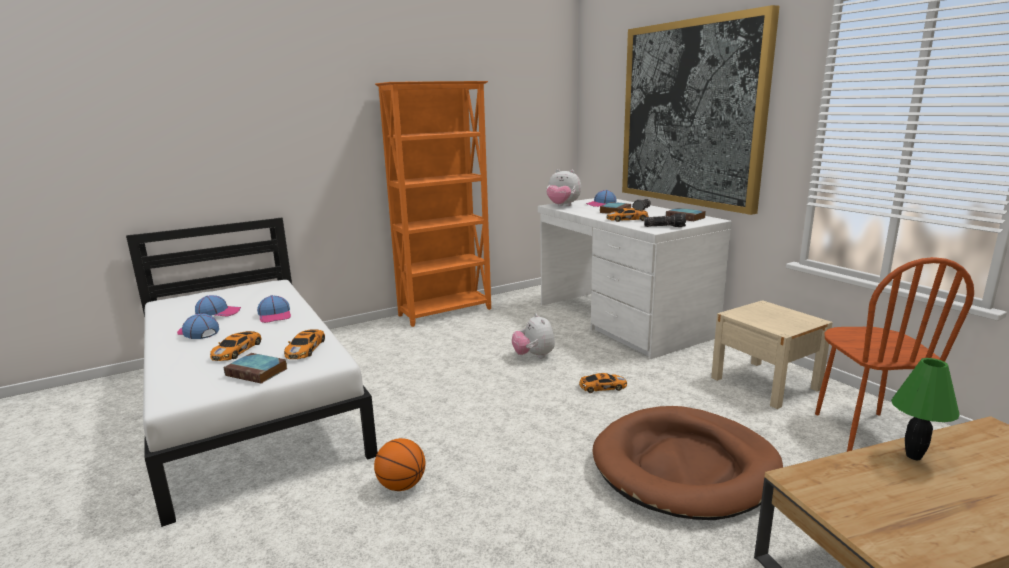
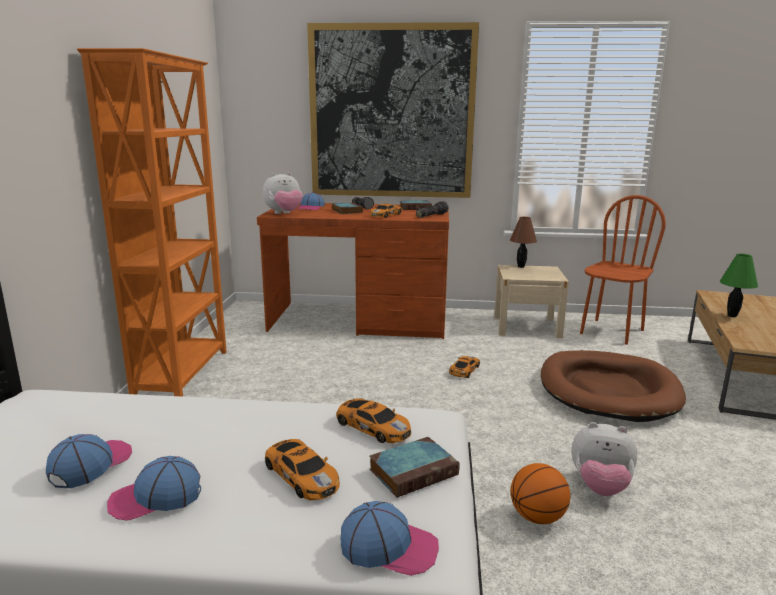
camera: 55 degrees left, 0 degrees up
cap [257,295,291,323] -> cap moved to [341,501,439,576]
plush toy [512,314,555,358] -> plush toy moved to [571,422,637,496]
white desk [538,198,732,359] -> brown desk [257,203,449,339]
brown chair [815,257,974,452] -> brown chair turned 90 degrees counterclockwise [580,195,666,345]
none -> brown table lamp [510,217,537,268]

